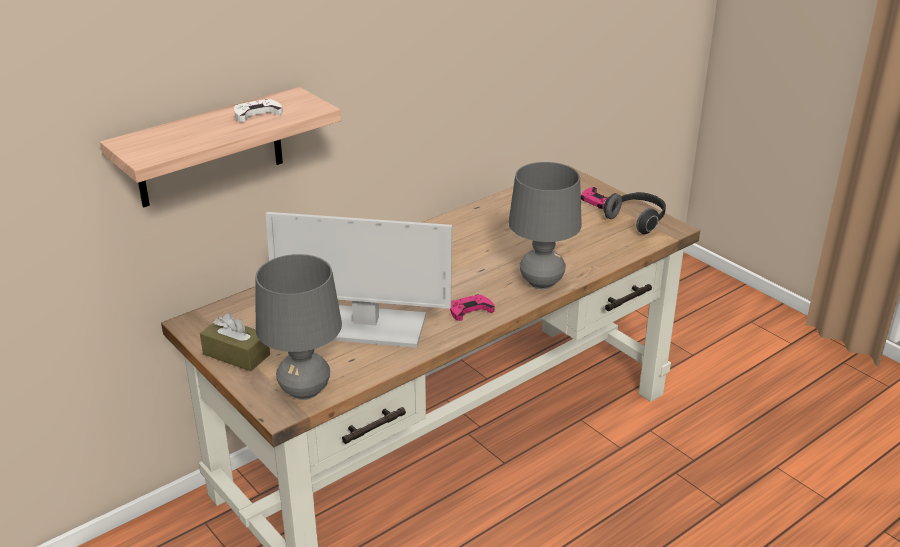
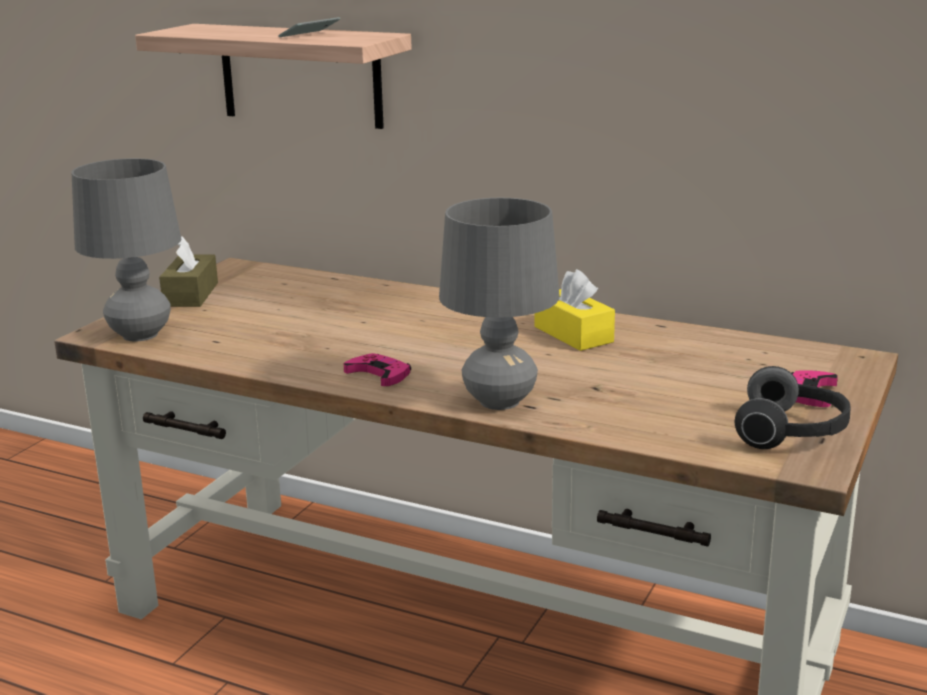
camera: 65 degrees right, 10 degrees down
white game controller [234,99,283,122] -> phone [278,17,340,37]
monitor [266,212,452,348] -> none
none -> yellow tissue box [535,269,615,351]

